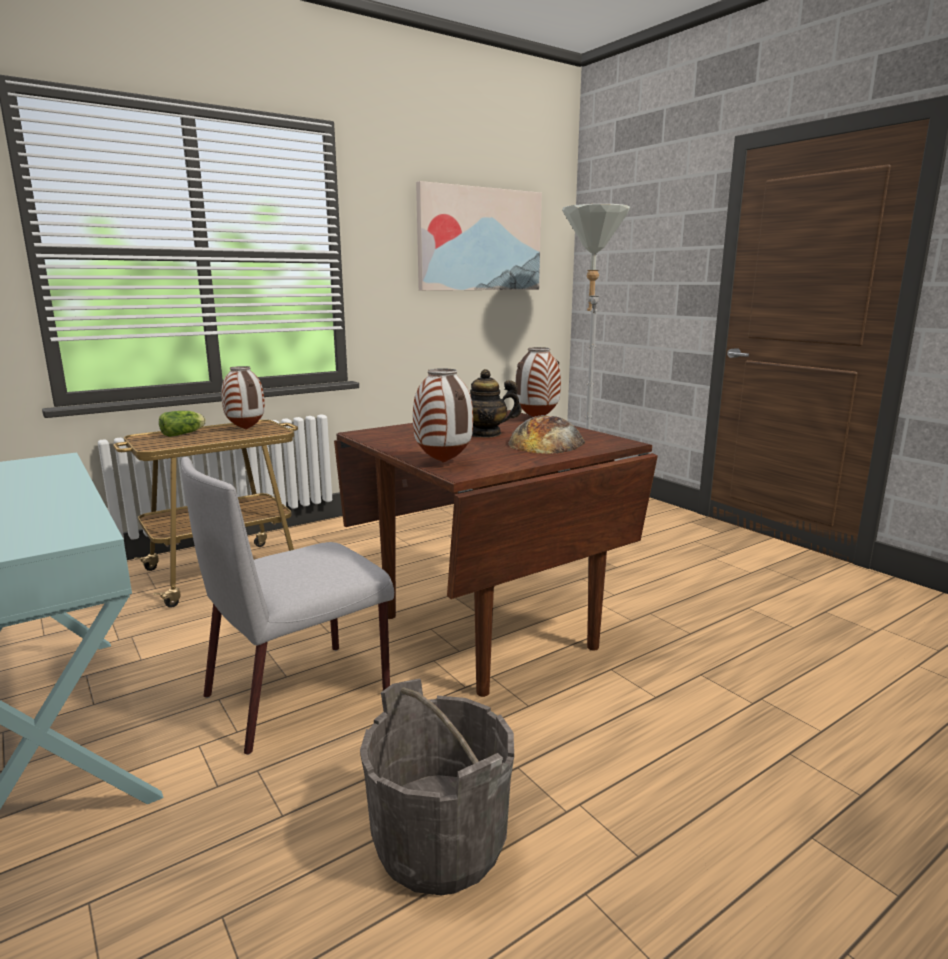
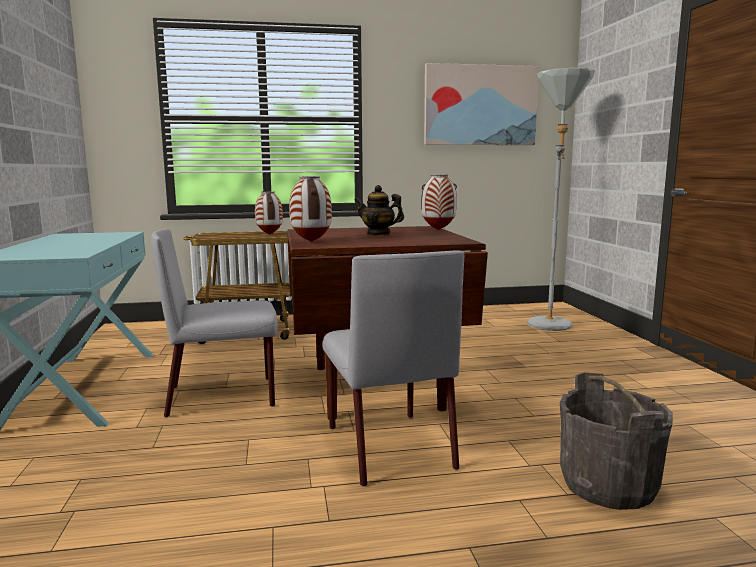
camera: 25 degrees right, 5 degrees down
lettuce [159,411,206,437] -> none
grey bucket [360,678,514,895] -> grey bucket moved to [560,372,673,510]
bread [508,415,585,454] -> none
none -> grey chair [322,250,464,487]

